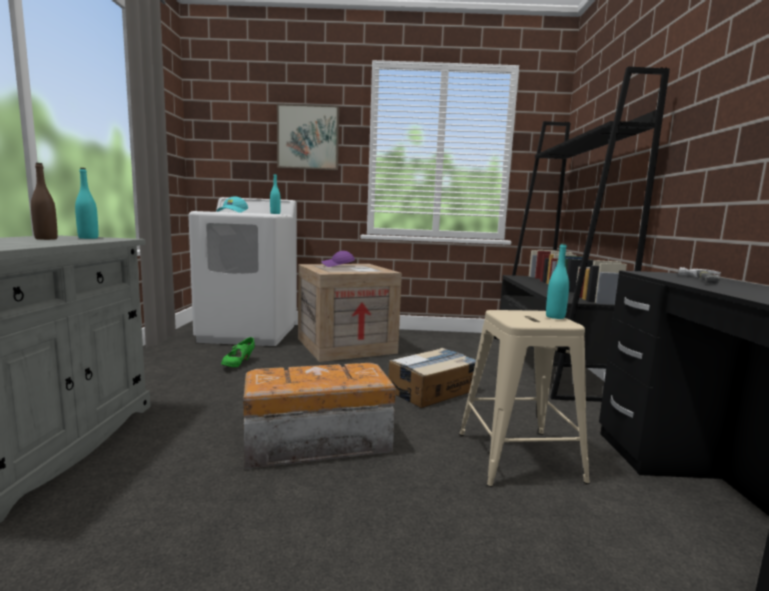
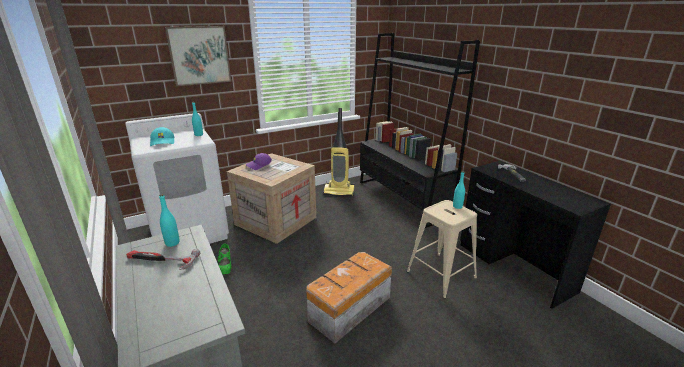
camera: 30 degrees left, 15 degrees up
brown bottle [31,163,58,240] -> hammer [126,249,200,270]
cardboard box [388,348,476,408] -> none
none -> vacuum cleaner [323,108,354,197]

